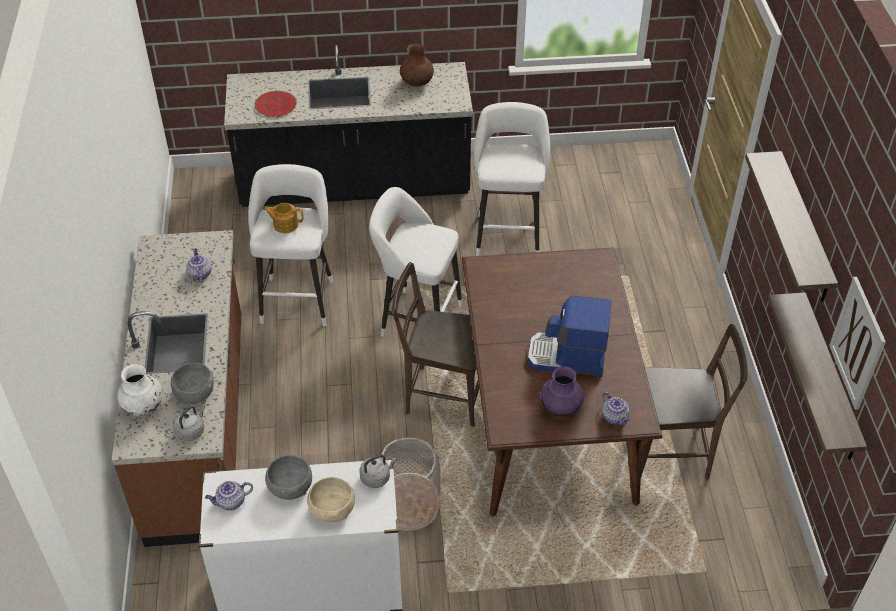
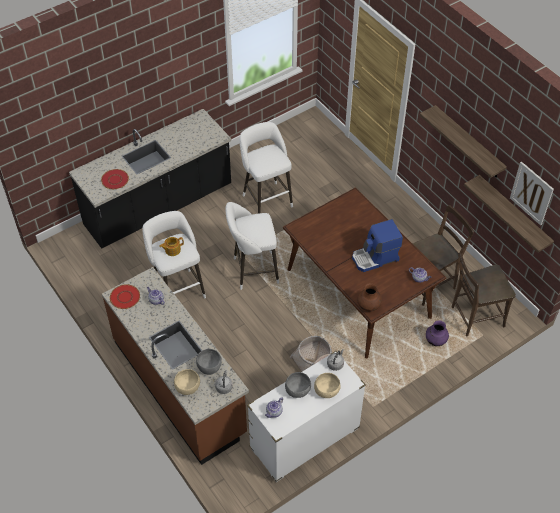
camera: 30 degrees left, 5 degrees up
white vase [117,364,163,416] -> beige bowl [174,369,200,395]
brown chair [392,262,479,427] -> brown chair moved to [451,253,516,337]
brown vase [400,44,434,87] -> brown vase moved to [357,283,382,311]
purple vase [541,366,584,416] -> purple vase moved to [426,320,449,346]
none -> red plate [110,284,140,309]

